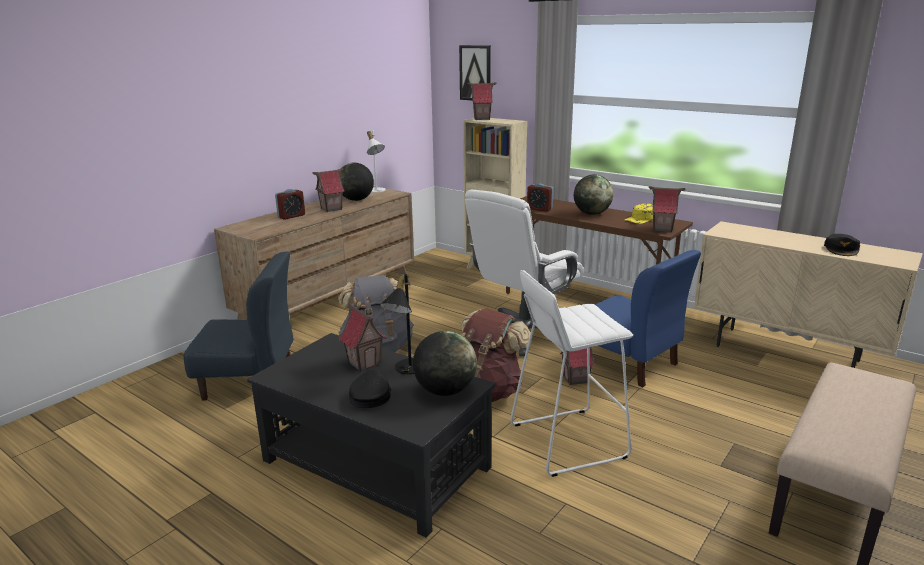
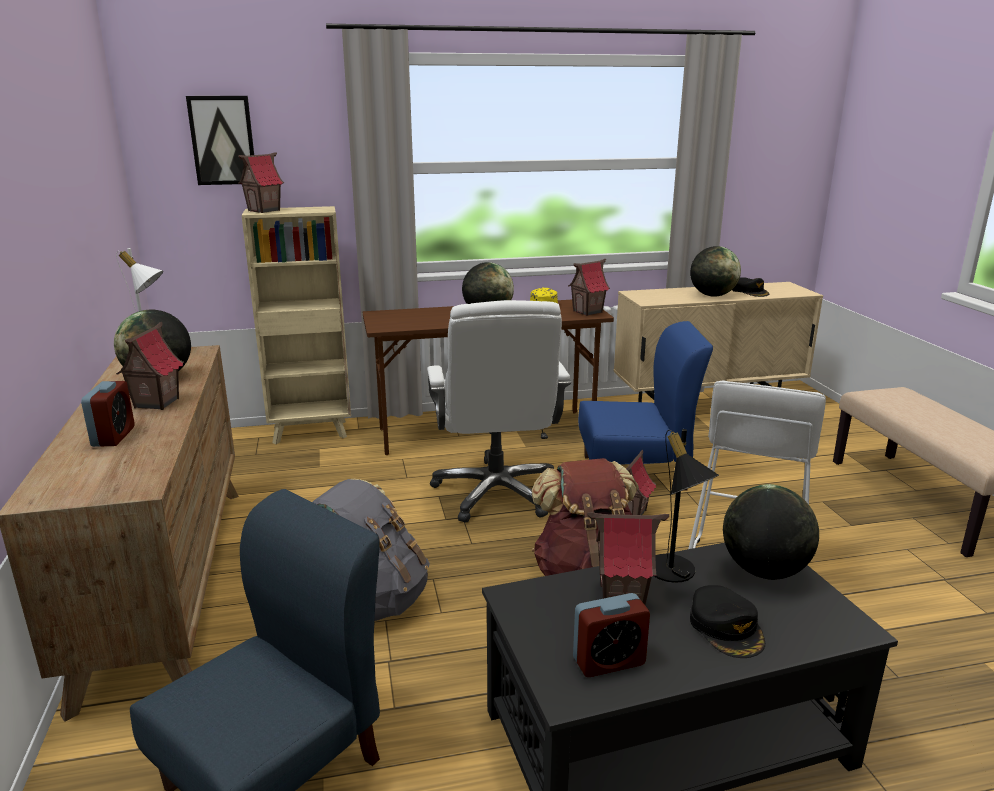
camera: 50 degrees left, 0 degrees up
black cap [349,370,391,408] -> black cap turned 150 degrees counterclockwise [690,585,765,658]
alarm clock [527,183,553,212] -> alarm clock moved to [573,593,650,677]
none -> globe [690,246,741,297]

